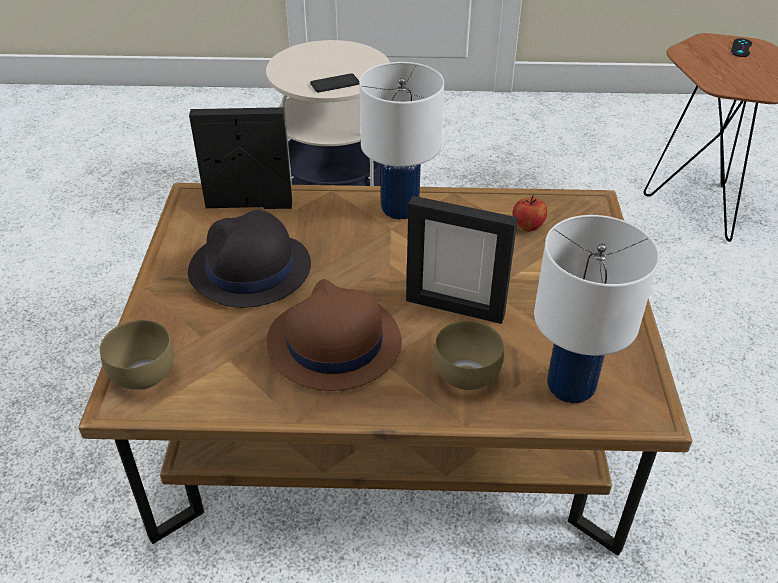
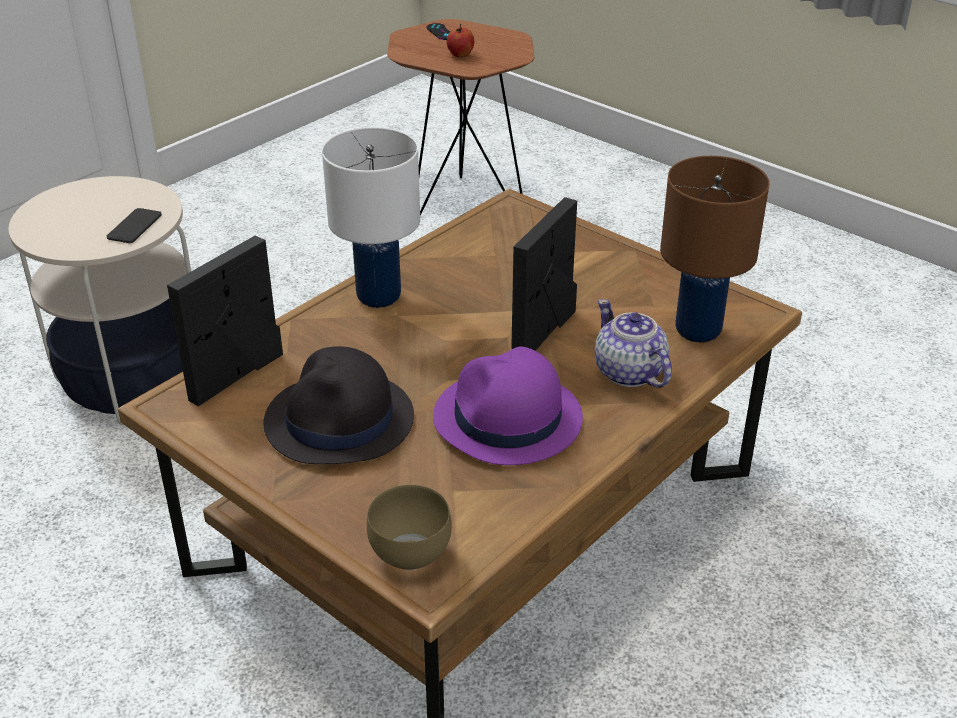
camera: 50 degrees left, 5 degrees down
brown hat [267,279,402,391] -> purple hat [433,346,583,465]
picture frame [406,196,518,324] -> picture frame turned 150 degrees clockwise [511,197,577,351]
brown bowl [434,321,504,390] -> teapot [595,299,672,388]
apple [513,196,547,232] -> apple moved to [447,24,474,58]
white table lamp [534,215,659,404] -> brown table lamp [660,156,770,343]

